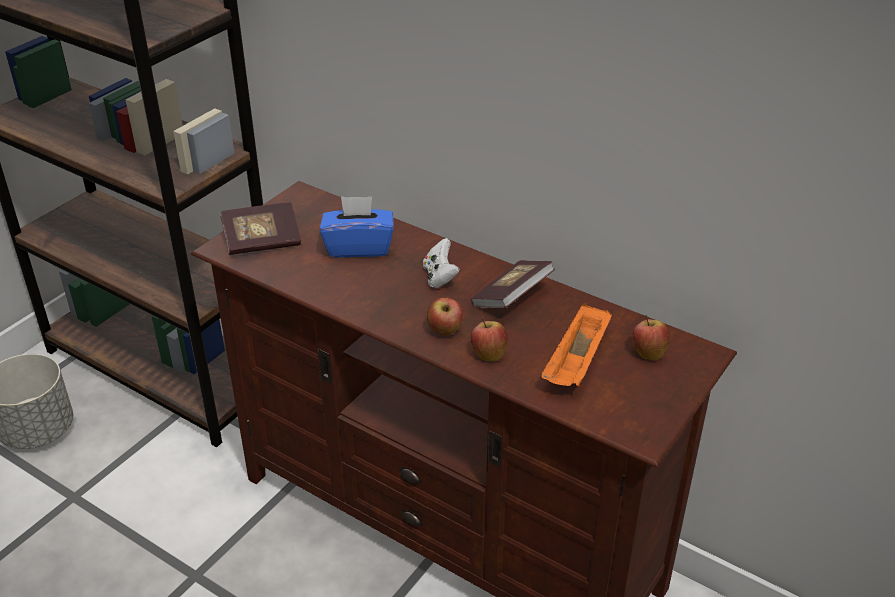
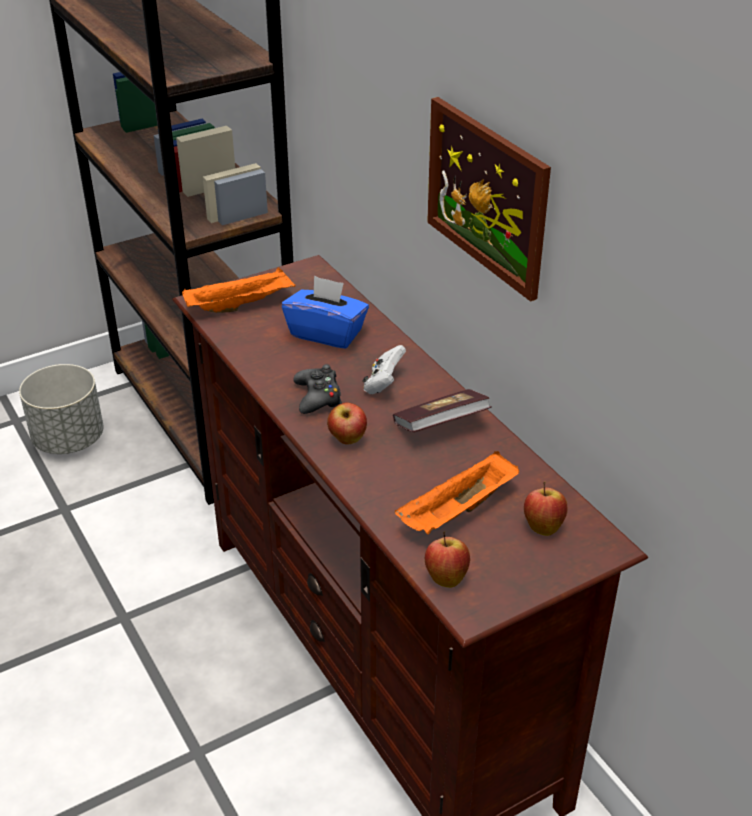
camera: 25 degrees right, 0 degrees up
book [221,202,301,255] -> orange tray [182,267,296,313]
apple [471,317,508,361] -> apple moved to [425,531,470,588]
none -> black game controller [293,364,342,414]
none -> picture [427,97,551,302]

